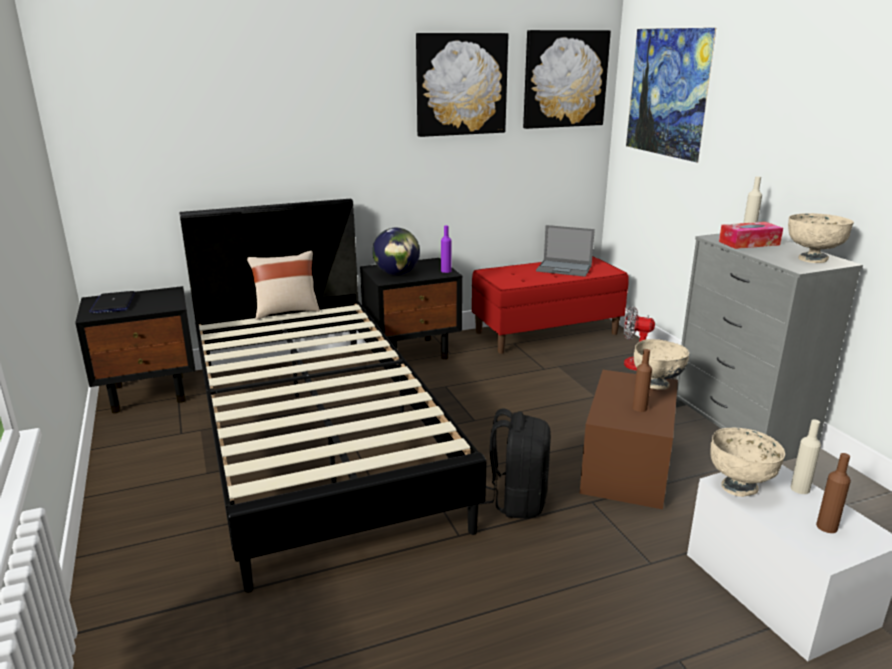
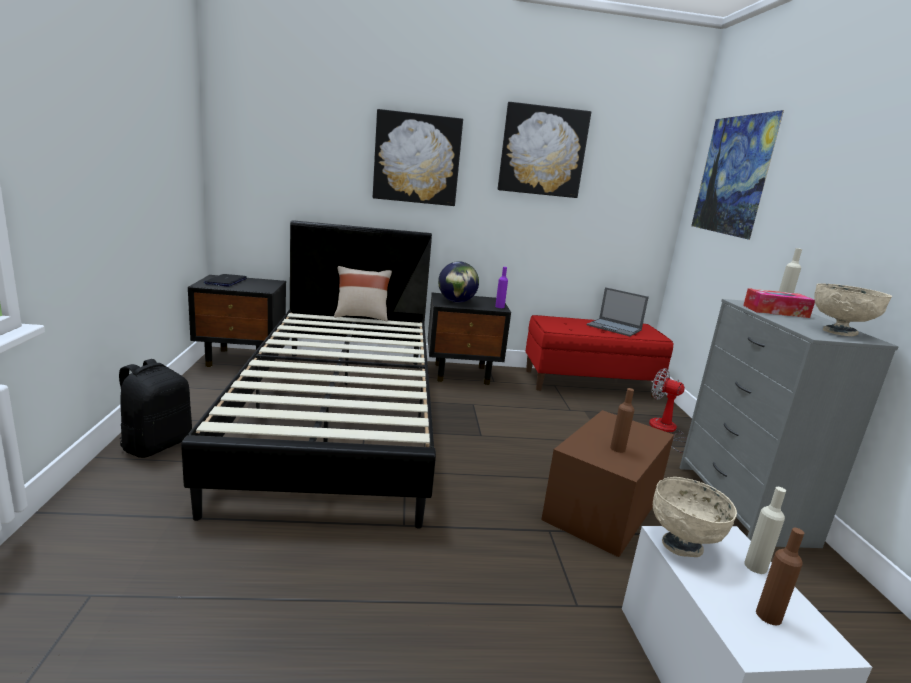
camera: 15 degrees right, 5 degrees down
black backpack [478,409,551,519] -> black backpack moved to [119,359,192,458]
picture [523,30,611,129] -> picture moved to [373,109,463,206]
beige bowl [634,339,689,390] -> none

